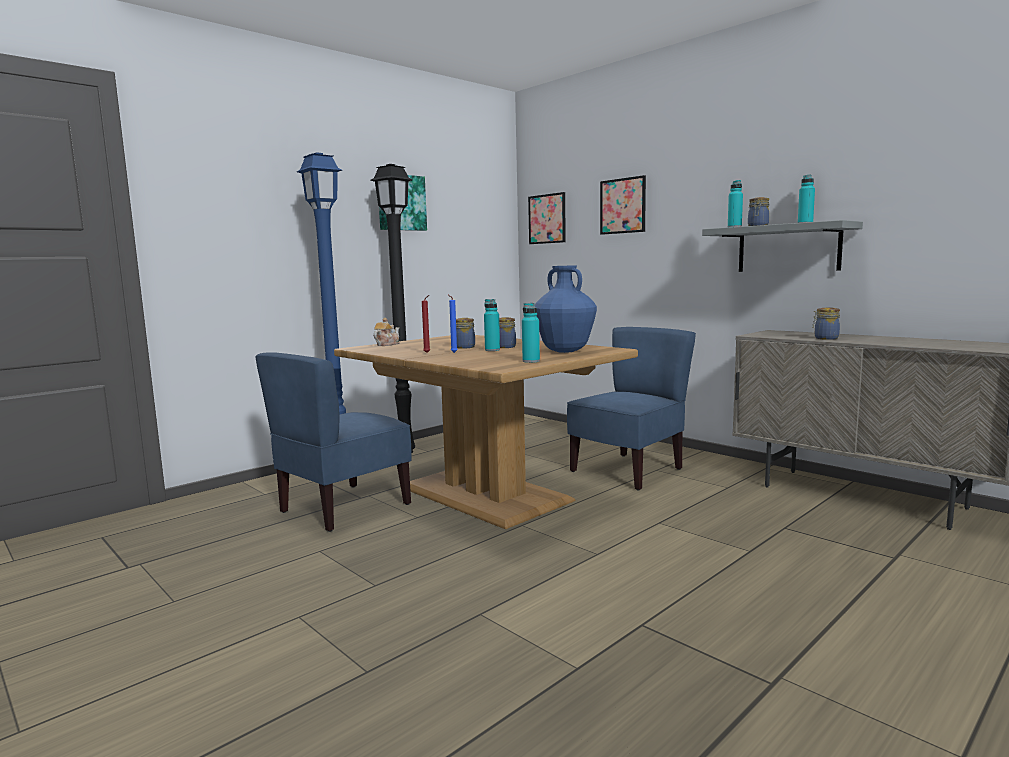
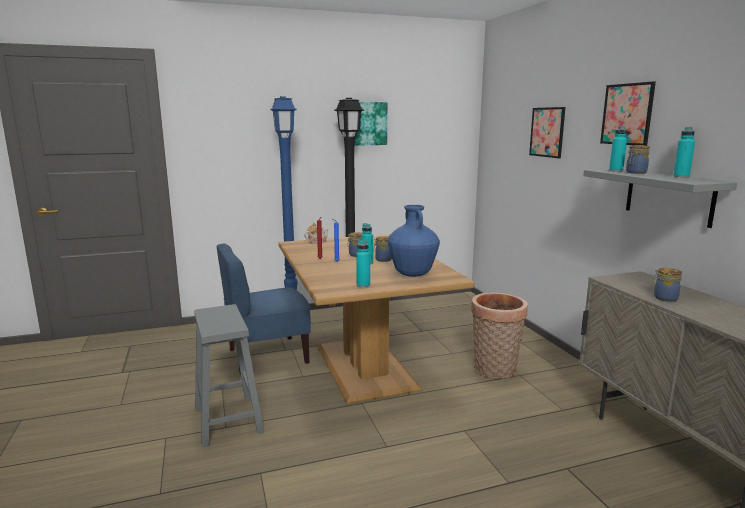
camera: 25 degrees right, 5 degrees up
picture [528,192,566,244] -> picture moved to [600,81,656,146]
blue chair [567,327,696,490] -> basket [471,292,528,378]
none -> grey stool [194,304,264,447]

